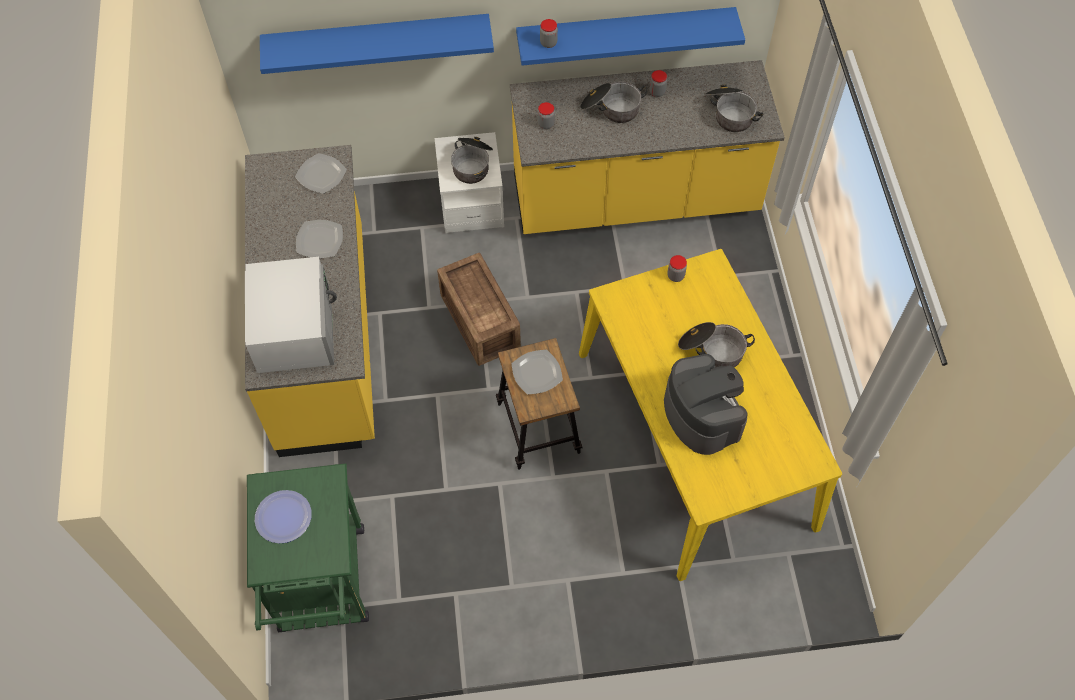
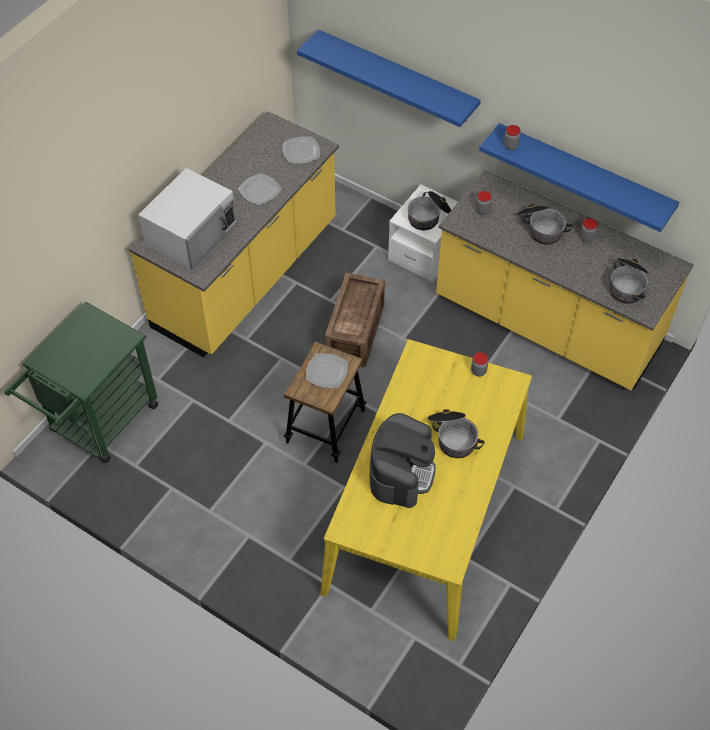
camera: 40 degrees right, 5 degrees down
plate [255,490,312,543] -> none

